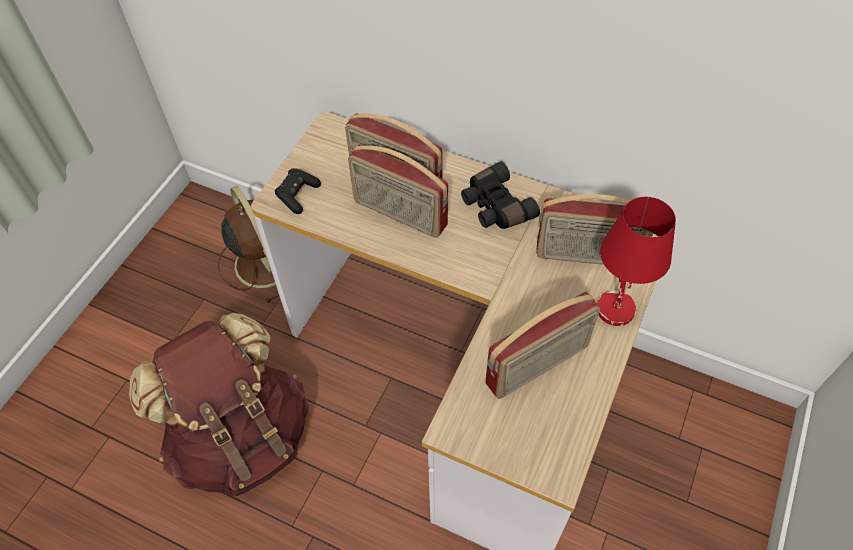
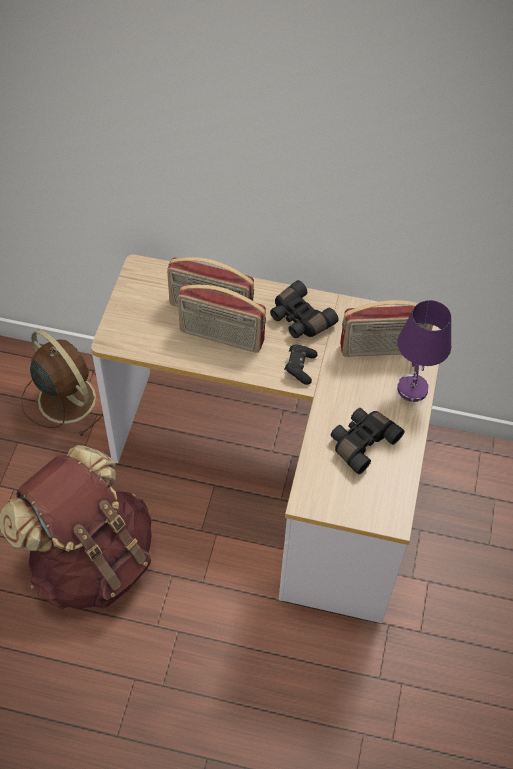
camera: 15 degrees left, 0 degrees up
black game controller [275,168,321,214] -> black game controller moved to [284,344,318,385]
radio [485,292,600,399] -> black binoculars [331,408,405,474]
red table lamp [597,197,676,326] -> purple table lamp [397,300,451,402]

